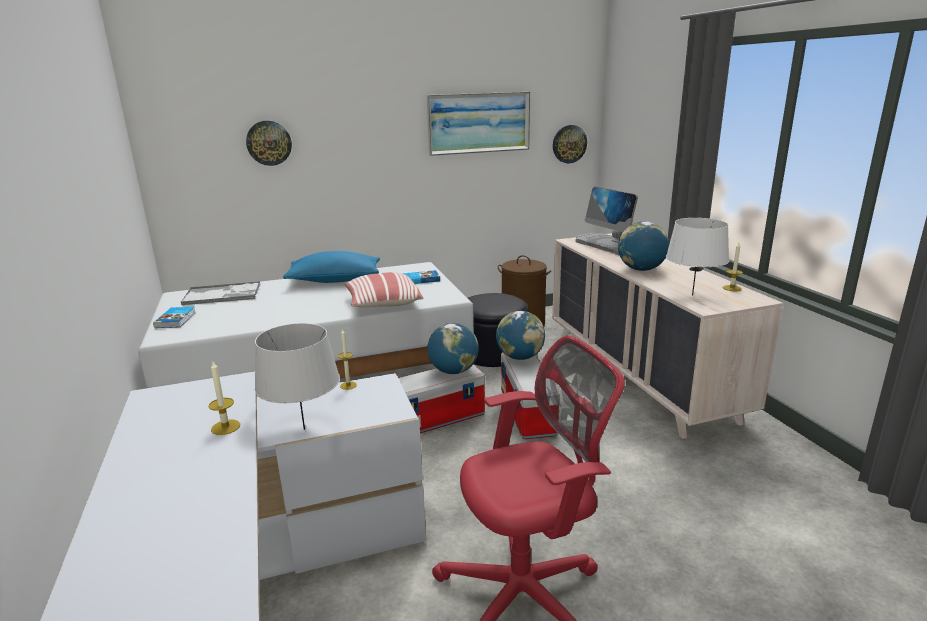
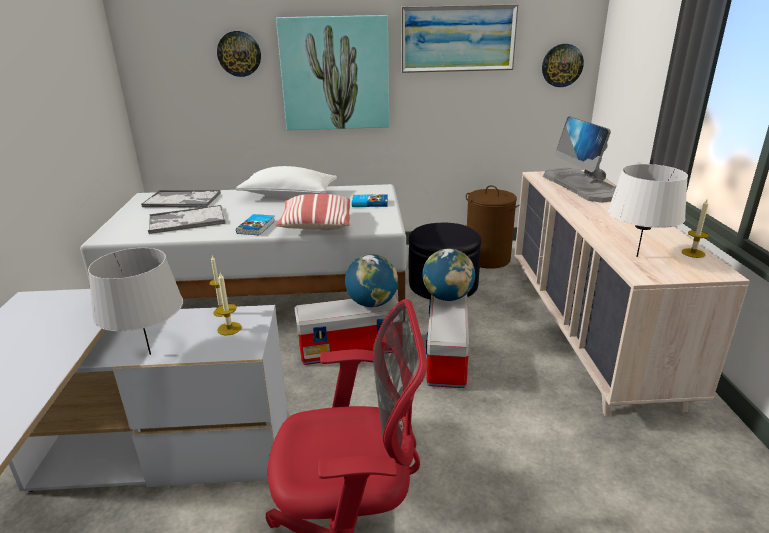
camera: 15 degrees right, 5 degrees up
book [153,307,196,328] -> book moved to [236,214,275,236]
candle [209,362,240,435] -> candle moved to [216,273,242,335]
blue pillow [283,251,380,283] -> white pillow [236,166,337,198]
globe [618,221,669,271] -> none
none -> tray [148,205,226,234]
none -> picture [276,15,389,130]

